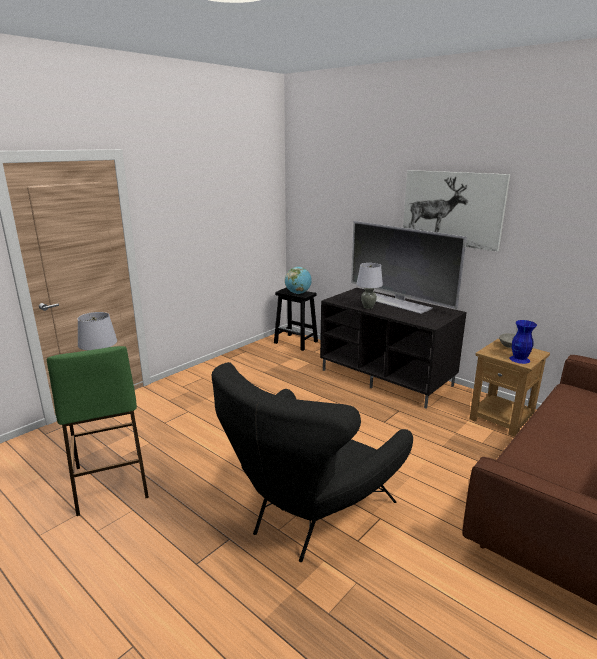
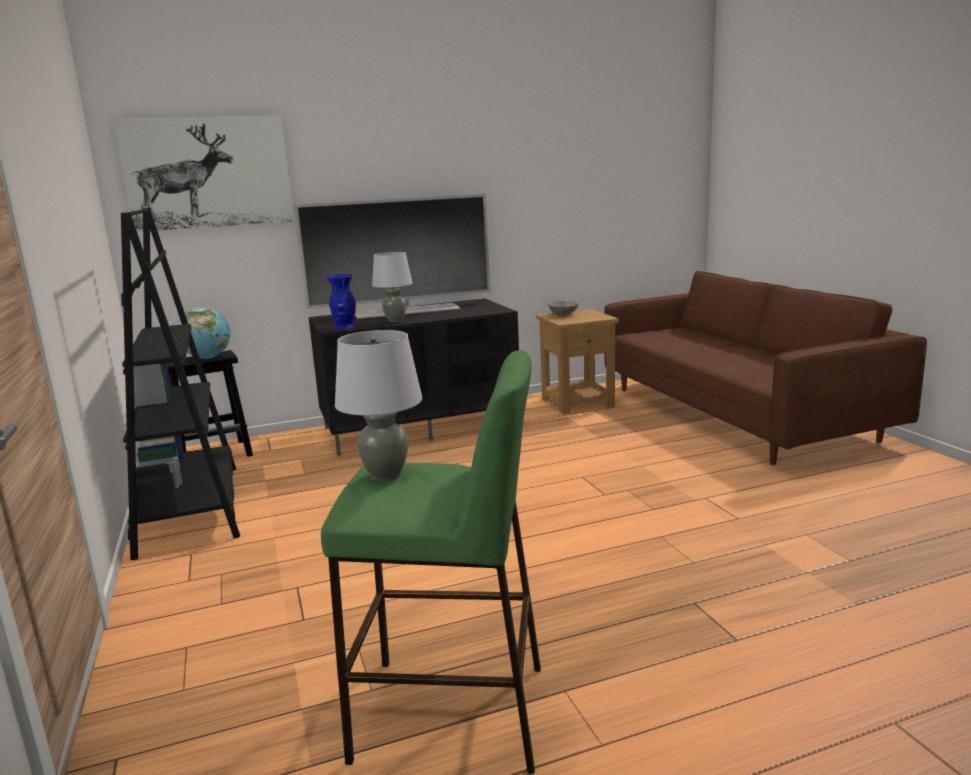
camera: 60 degrees left, 5 degrees down
black armchair [212,362,413,562] -> none
picture [403,170,510,252] -> picture moved to [114,116,294,232]
blue vase [509,320,537,364] -> blue vase moved to [327,274,357,330]
none -> black bookcase [121,208,240,560]

